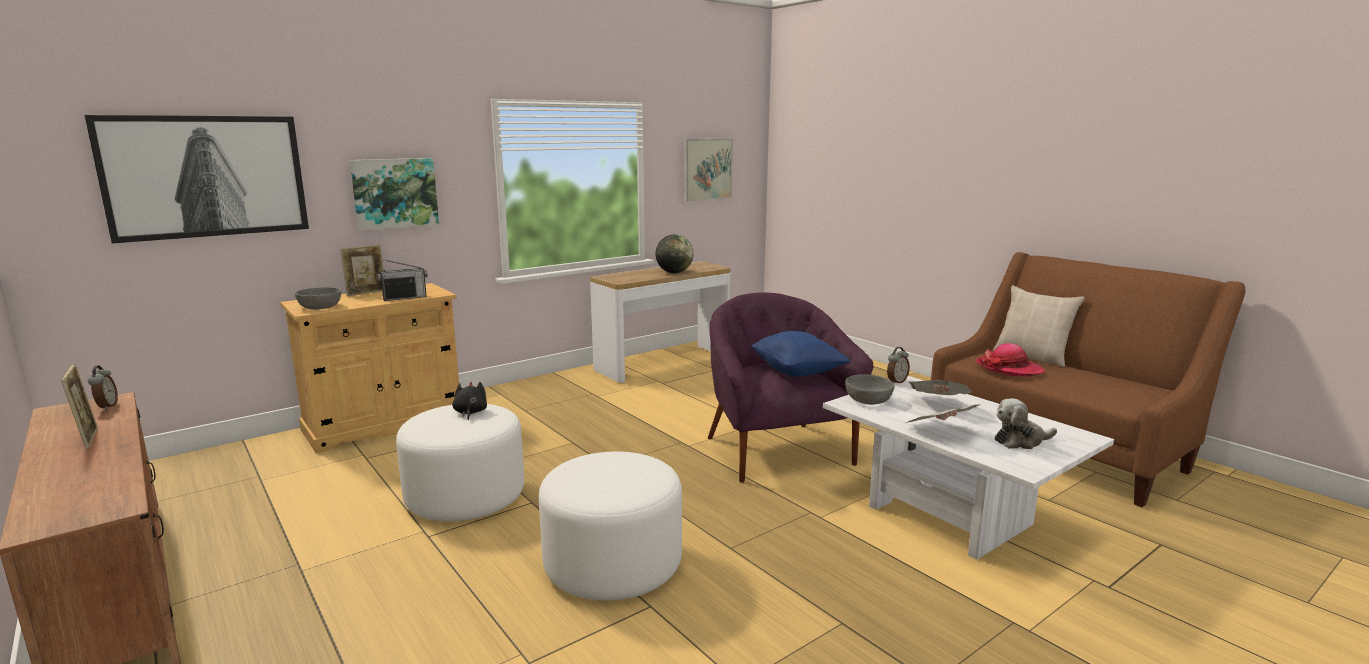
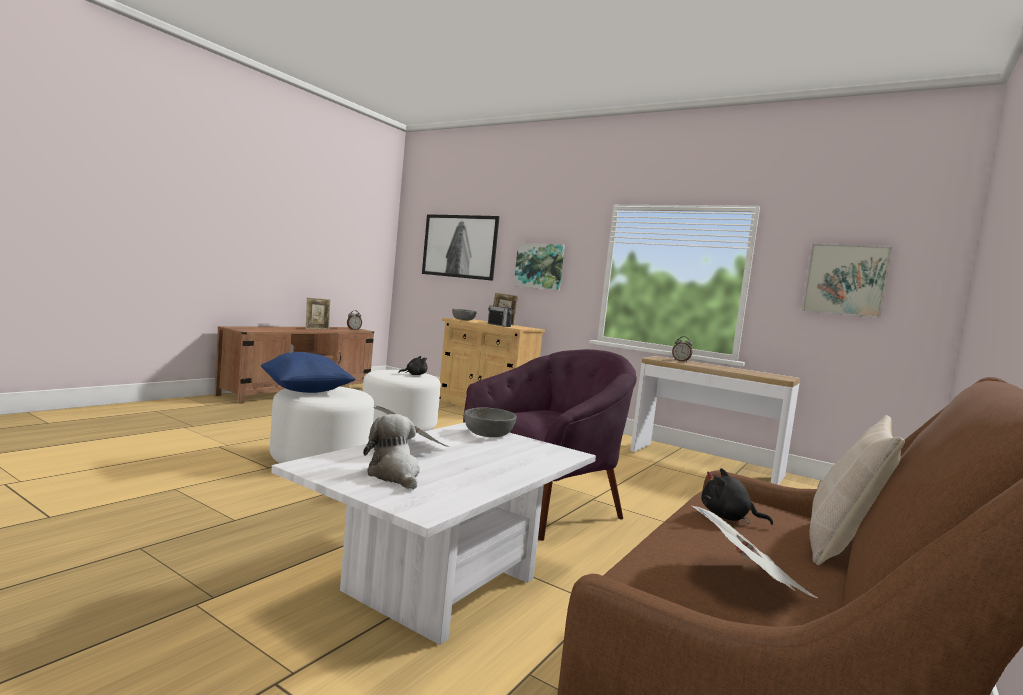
camera: 70 degrees right, 10 degrees down
globe [655,234,693,273] -> none
blue pillow [751,331,851,377] -> blue pillow moved to [260,352,356,393]
alarm clock [887,347,910,383] -> alarm clock moved to [672,336,692,362]
newspaper [909,380,973,395] -> newspaper moved to [692,506,818,598]
hat [975,343,1045,377] -> black plush toy [701,468,773,525]

